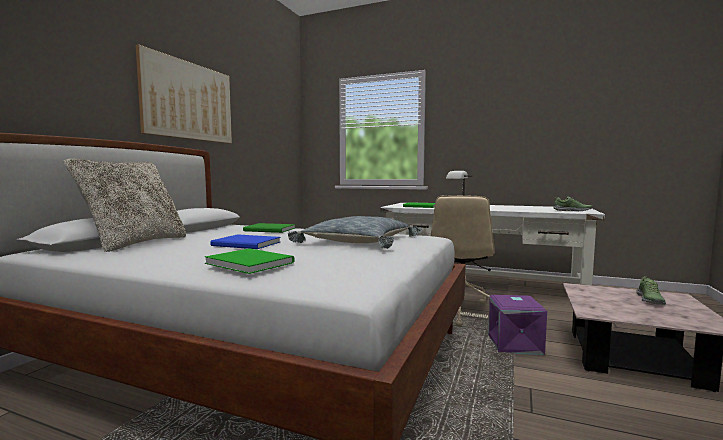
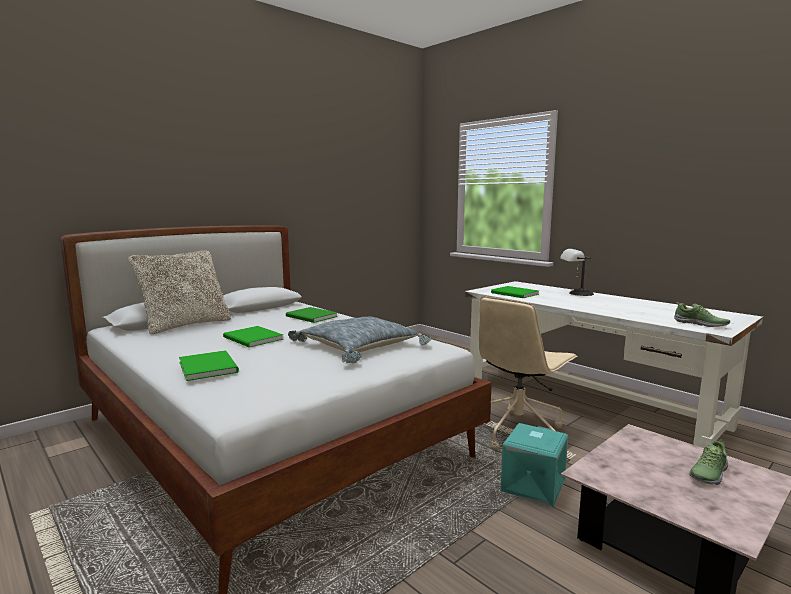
camera: 25 degrees right, 5 degrees up
picture [136,45,232,144] -> none
blue book [210,234,281,249] -> green book [223,326,284,348]
purple storage box [488,295,547,355] -> turquoise storage box [500,423,568,508]

